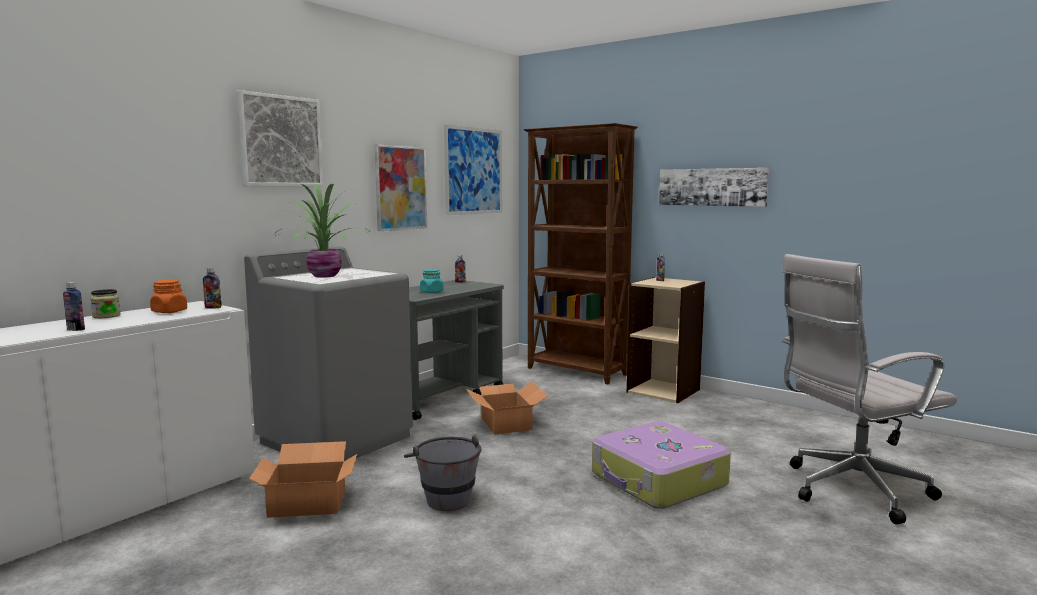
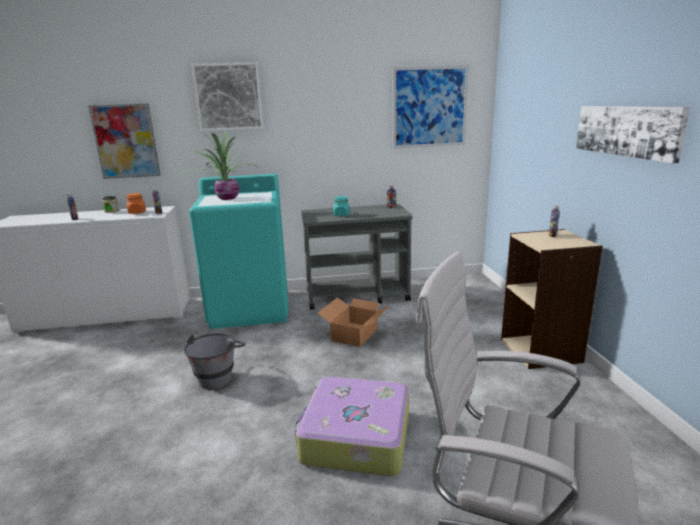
camera: 45 degrees right, 10 degrees up
grey washing machine [244,246,413,461] -> turquoise washing machine [189,174,288,329]
cardboard box [249,441,357,518] -> none
picture [375,144,427,231] -> picture moved to [88,103,161,179]
brown bookcase [524,123,638,384] -> none

